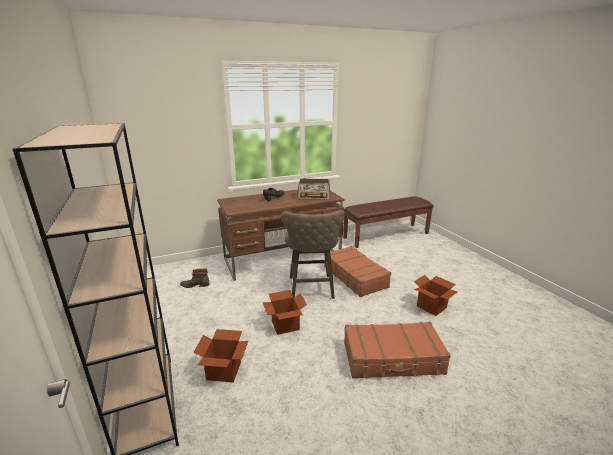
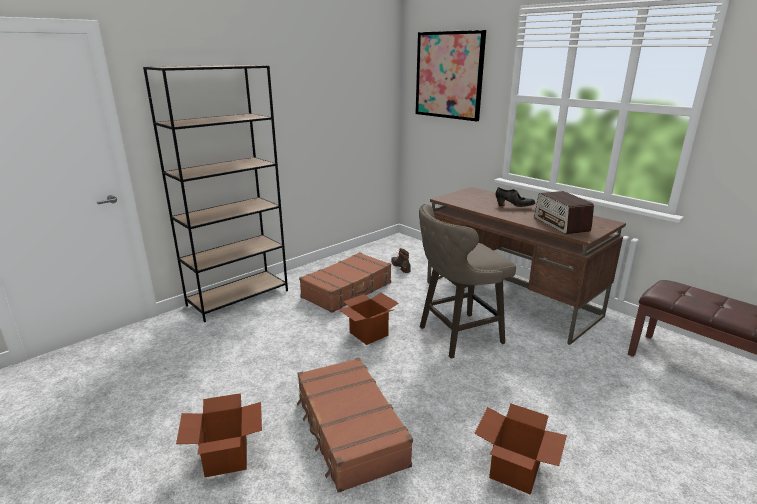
camera: 70 degrees right, 0 degrees up
cardboard box [193,329,248,383] -> cardboard box moved to [176,393,262,477]
brown suitcase [324,246,391,297] -> brown suitcase moved to [299,252,391,313]
none -> picture [416,30,486,122]

